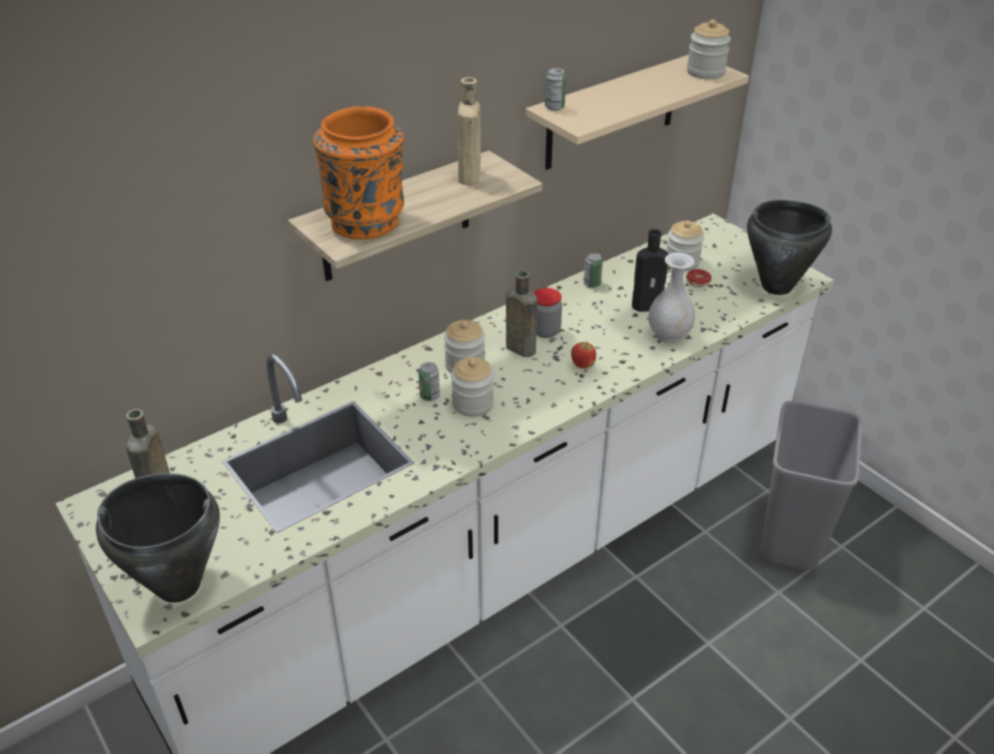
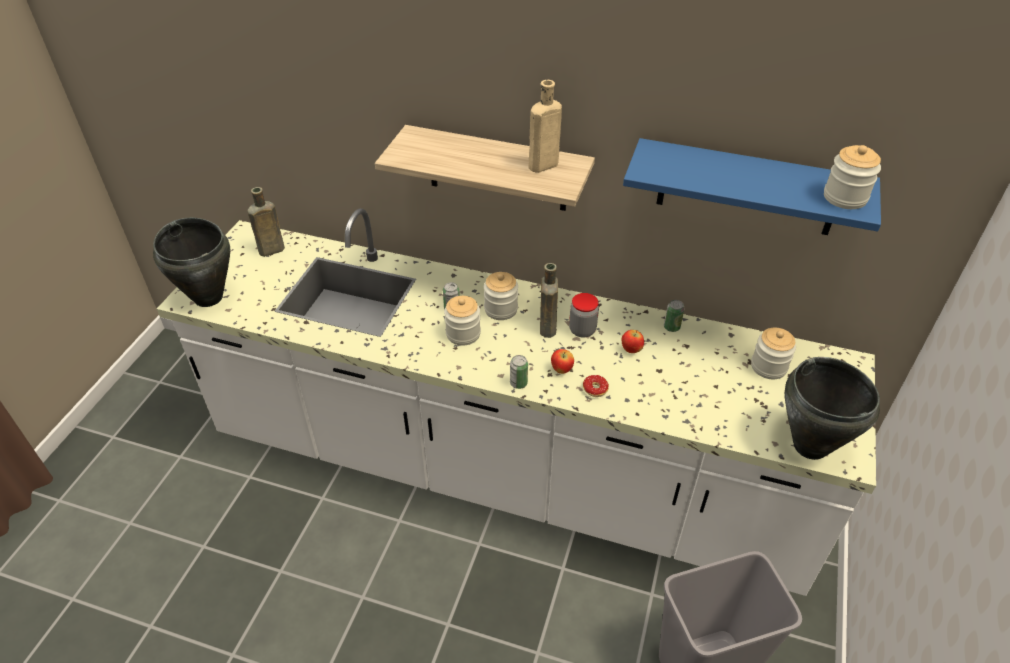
camera: 55 degrees right, 5 degrees up
orange vase [313,106,404,239] -> none
beige shelf [526,55,749,170] -> blue shelf [623,138,881,235]
can [545,68,566,111] -> can moved to [510,355,528,389]
black bottle [632,229,668,312] -> none
white vase [648,252,695,343] -> none
donut [686,269,711,287] -> donut moved to [583,375,609,397]
none -> apple [622,330,644,353]

